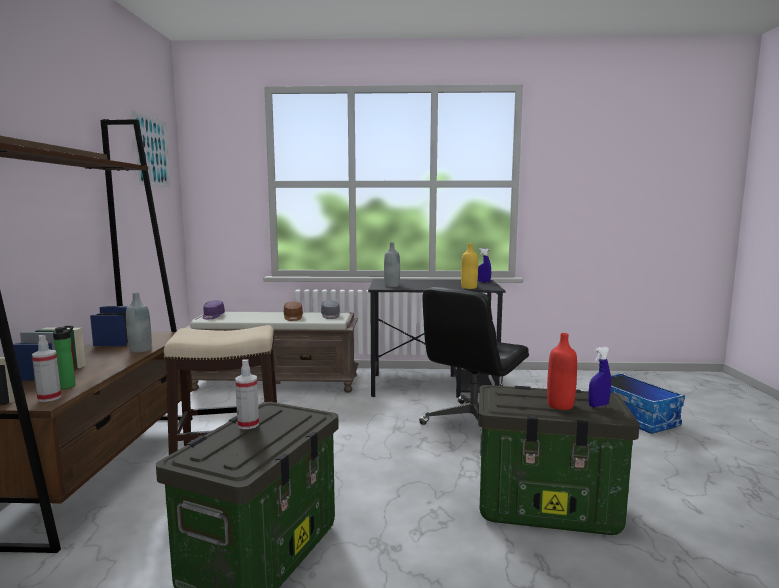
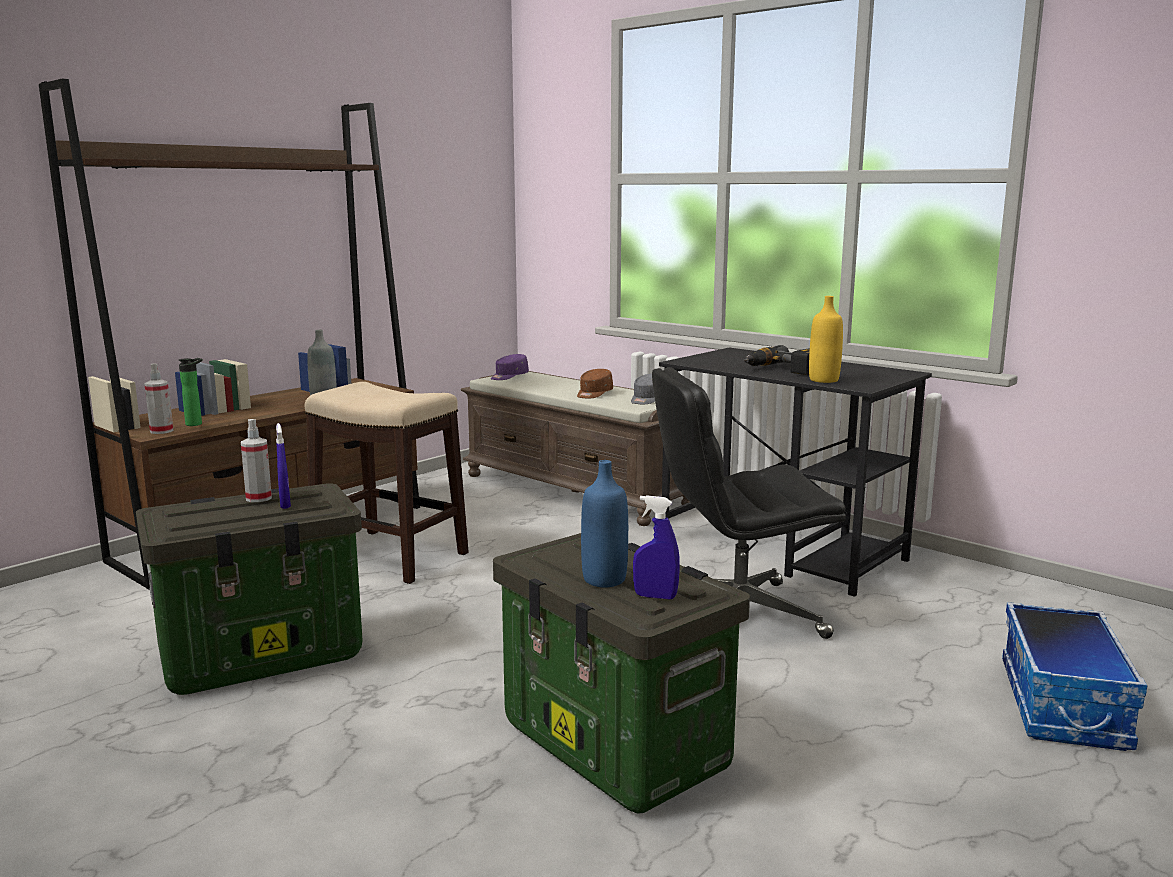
camera: 40 degrees right, 5 degrees up
picture [132,111,171,187] -> none
grey bottle [384,242,400,287] -> none
blue spray bottle [478,248,491,283] -> blue spray bottle moved to [276,423,291,509]
red bottle [547,333,577,410] -> blue bottle [581,460,628,588]
none -> power drill [743,345,810,375]

